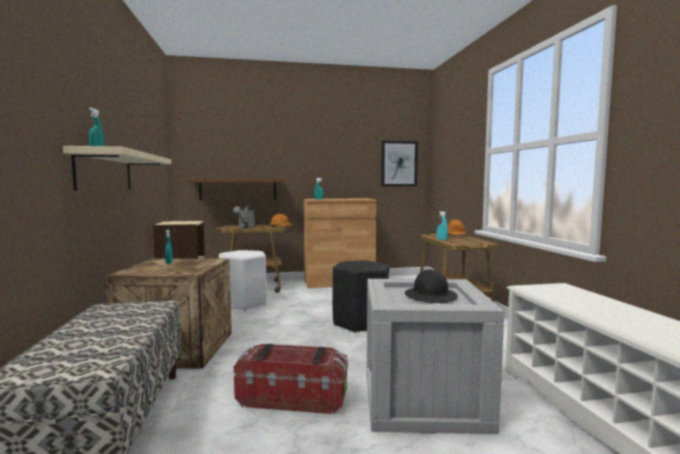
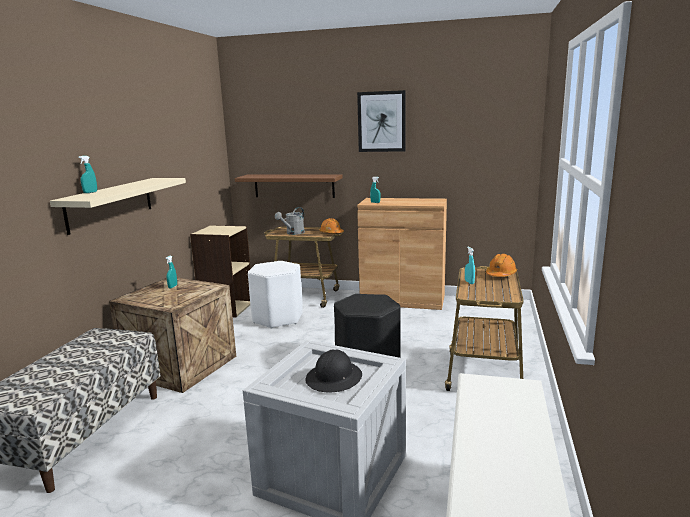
camera: 25 degrees right, 10 degrees up
storage box [234,344,348,414] -> none
picture [381,141,418,186] -> picture moved to [357,90,406,152]

